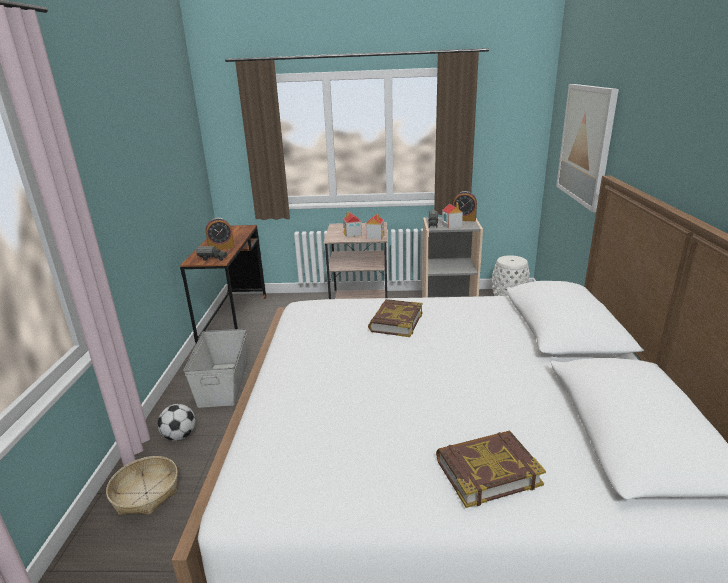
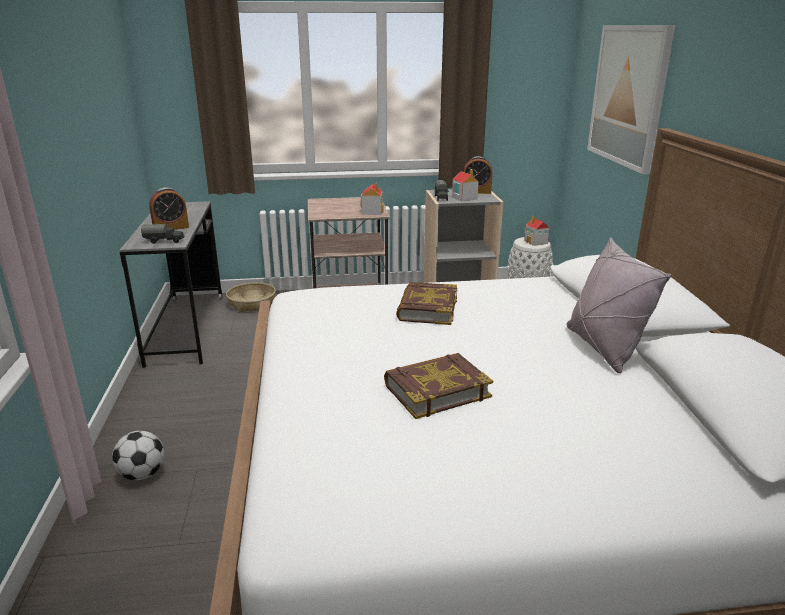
camera: 10 degrees left, 0 degrees up
basket [106,456,178,515] -> basket moved to [226,282,276,312]
brown desk [180,225,266,343] -> grey desk [120,201,222,368]
grey storage box [183,329,247,408] -> none
toy house [343,211,362,237] -> toy house moved to [524,216,550,246]
book [436,431,546,508] -> book moved to [384,353,493,419]
none -> purple pillow [567,237,671,373]

